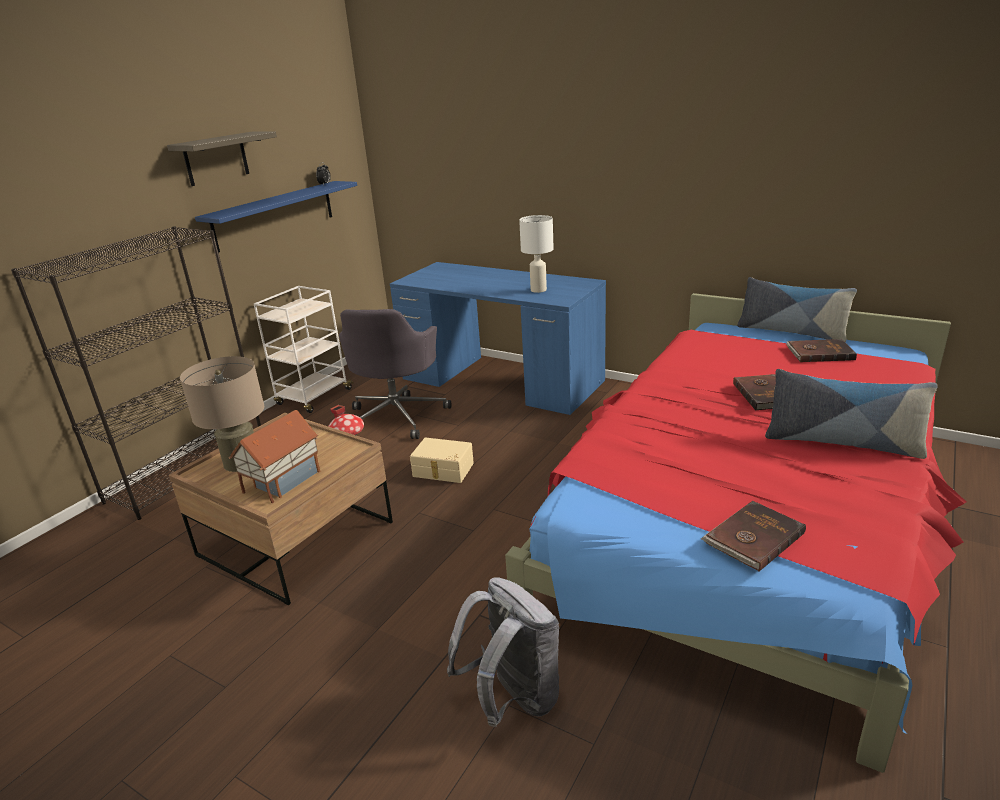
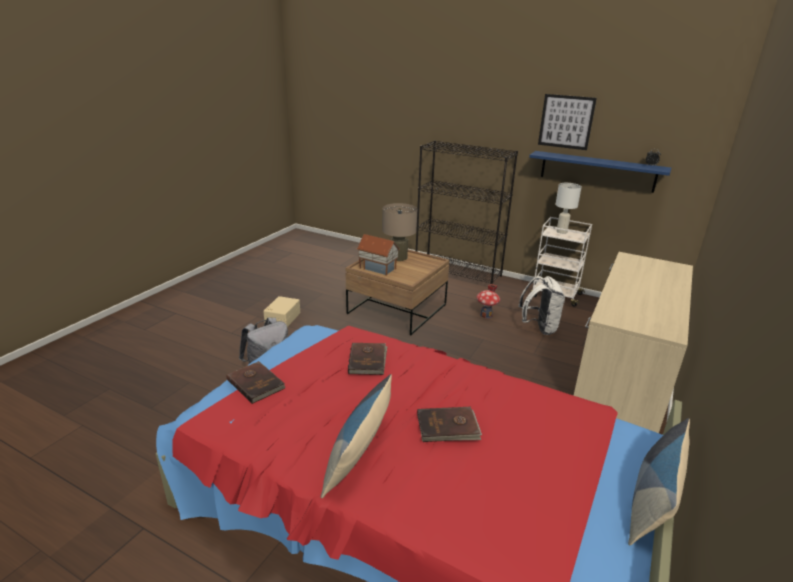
camera: 85 degrees right, 0 degrees up
shelf [167,132,277,186] -> picture [538,94,597,150]
grey office chair [339,309,451,439] -> white backpack [519,276,565,335]
blue desk [390,262,606,415] -> beige desk [573,252,693,433]
beige storage box [410,438,474,483] -> beige storage box moved to [263,296,300,327]
white table lamp [519,215,554,293] -> white table lamp moved to [555,183,582,234]
brown book [786,339,857,362] -> brown book moved to [348,343,388,375]

